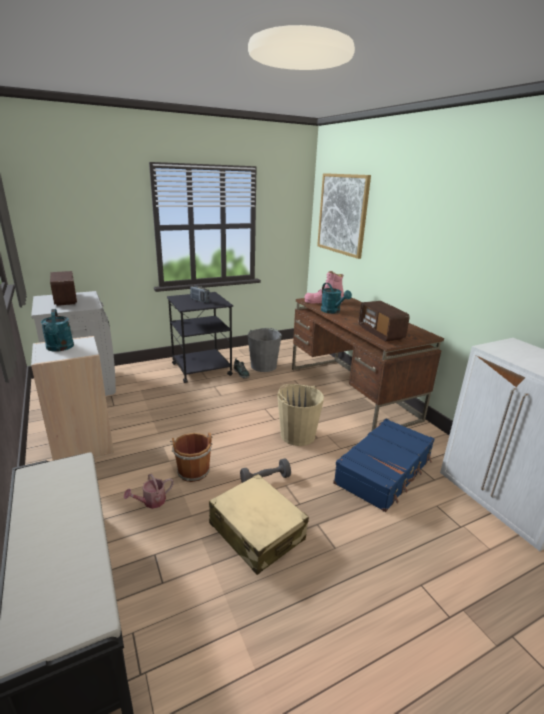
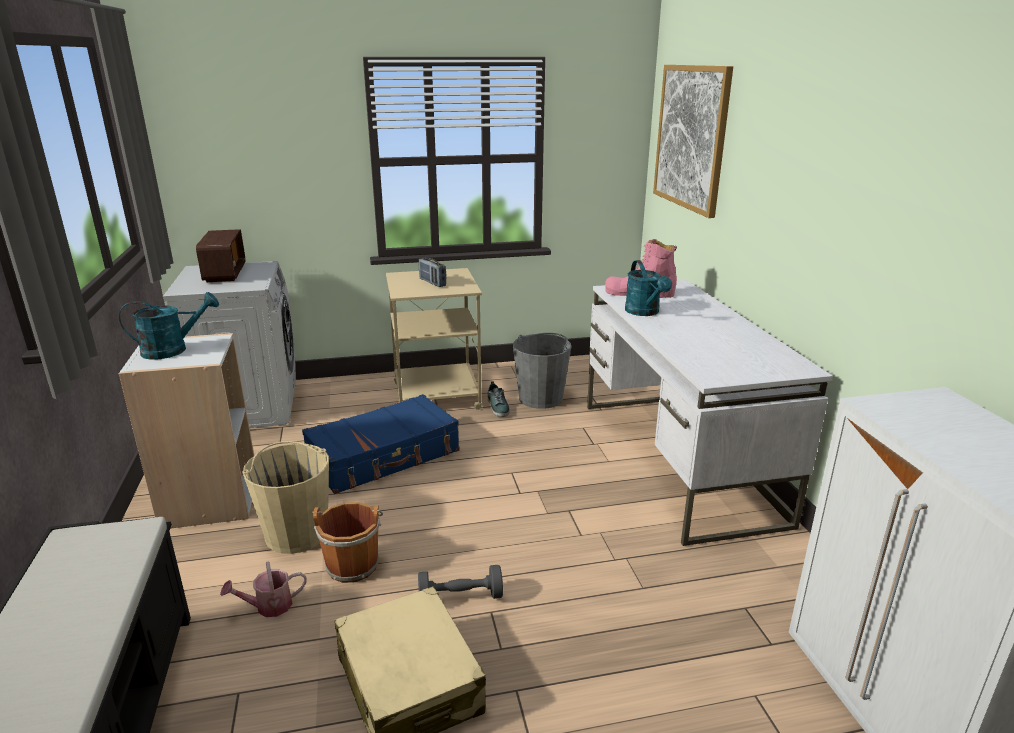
camera: 15 degrees right, 0 degrees up
turquoise watering can [41,309,74,352] -> turquoise watering can turned 105 degrees counterclockwise [119,292,219,360]
black cart [167,292,233,383] -> beige cart [386,268,482,410]
beige bucket [277,384,324,446] -> beige bucket moved to [243,441,329,554]
brown desk [292,295,444,432] -> white desk [587,280,833,546]
blue suitcase [333,418,435,512] -> blue suitcase moved to [302,394,460,494]
radio [359,301,410,342] -> none

